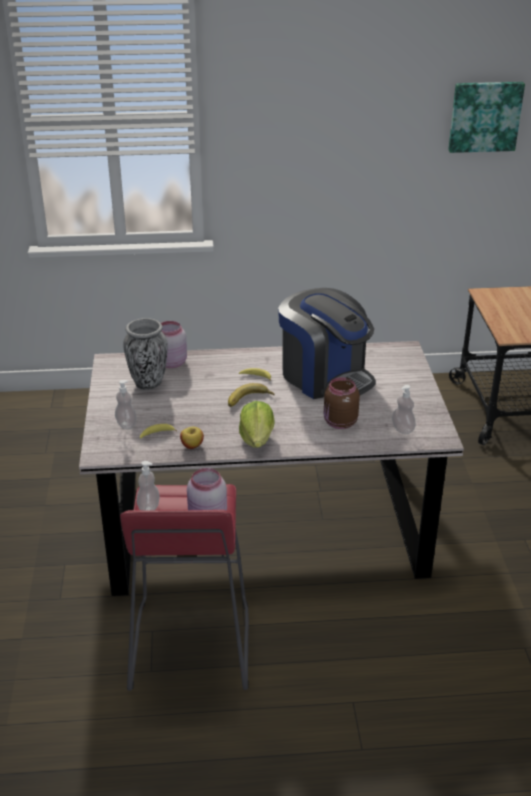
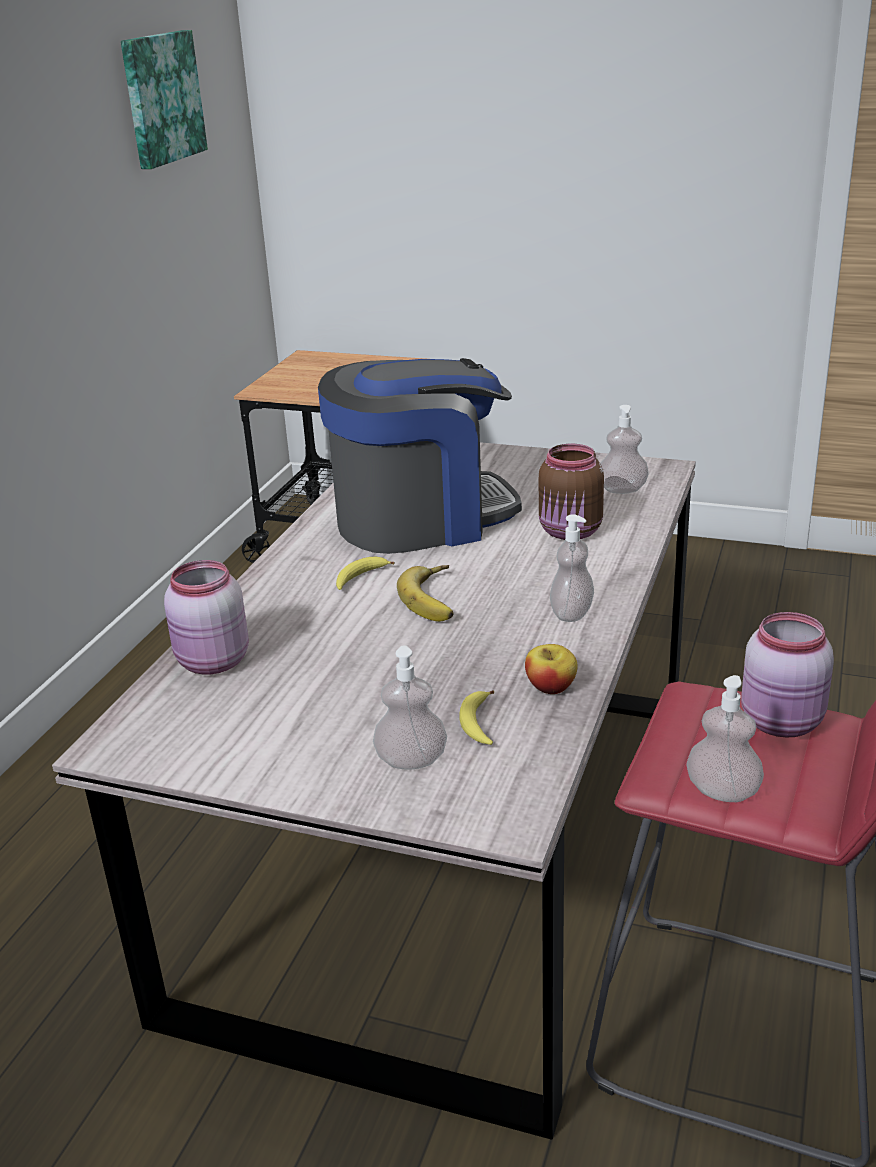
camera: 65 degrees left, 5 degrees down
vase [123,318,167,390] -> none
lettuce [239,401,275,448] -> soap dispenser [550,514,594,622]

